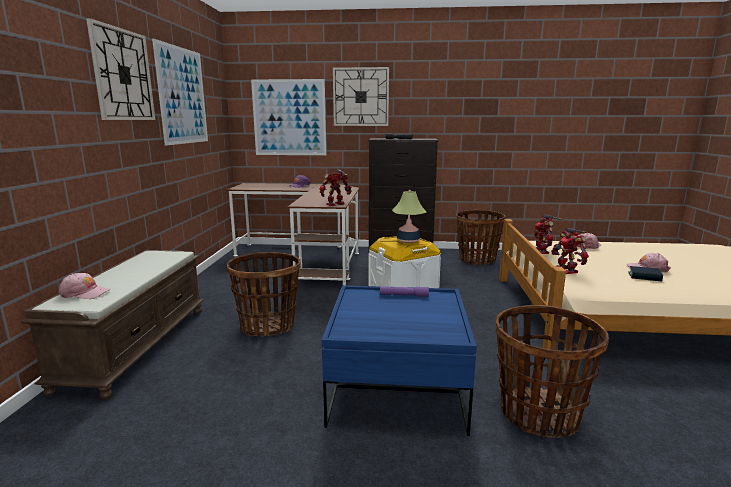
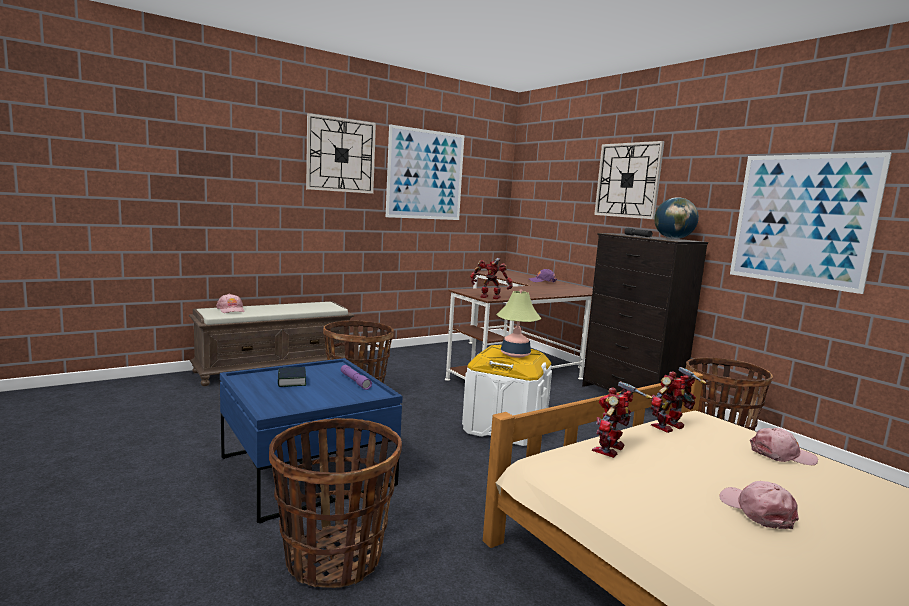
camera: 50 degrees right, 5 degrees down
picture [251,79,326,155] -> picture moved to [730,152,892,294]
book [628,266,663,282] -> book moved to [278,367,306,387]
none -> globe [654,197,699,239]

